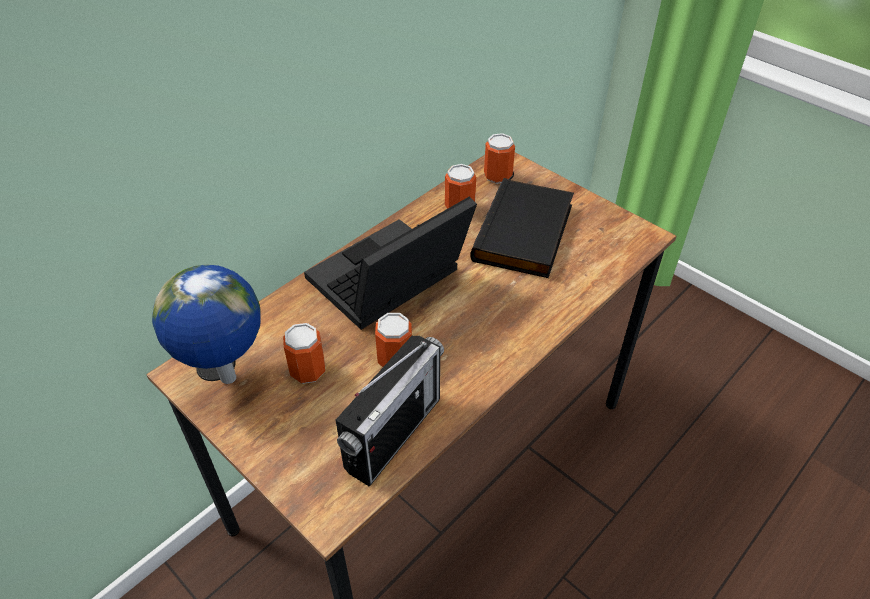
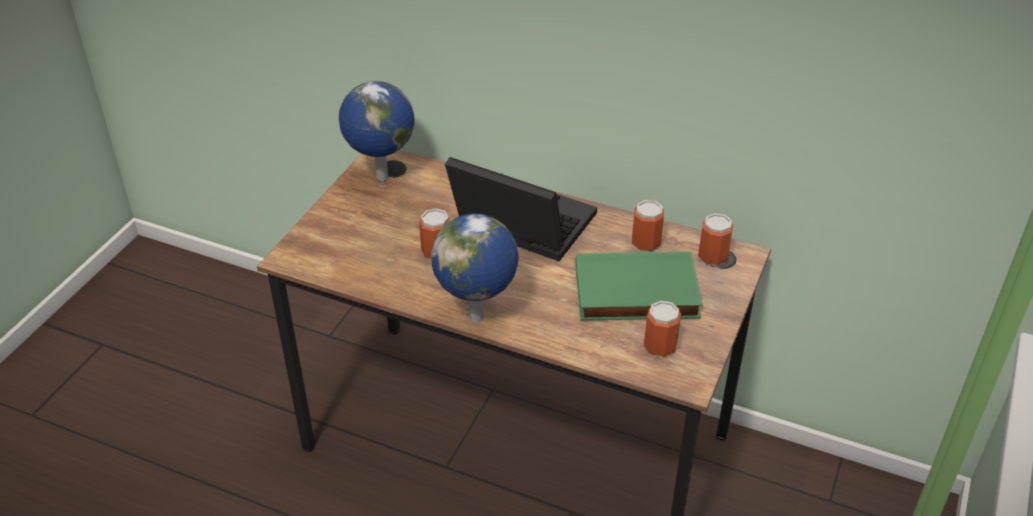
camera: 70 degrees right, 5 degrees down
can [283,323,325,384] -> can moved to [644,301,681,358]
radio [336,336,444,487] -> none
black book [470,178,574,278] -> green book [575,252,703,321]
none -> globe [431,214,519,323]

